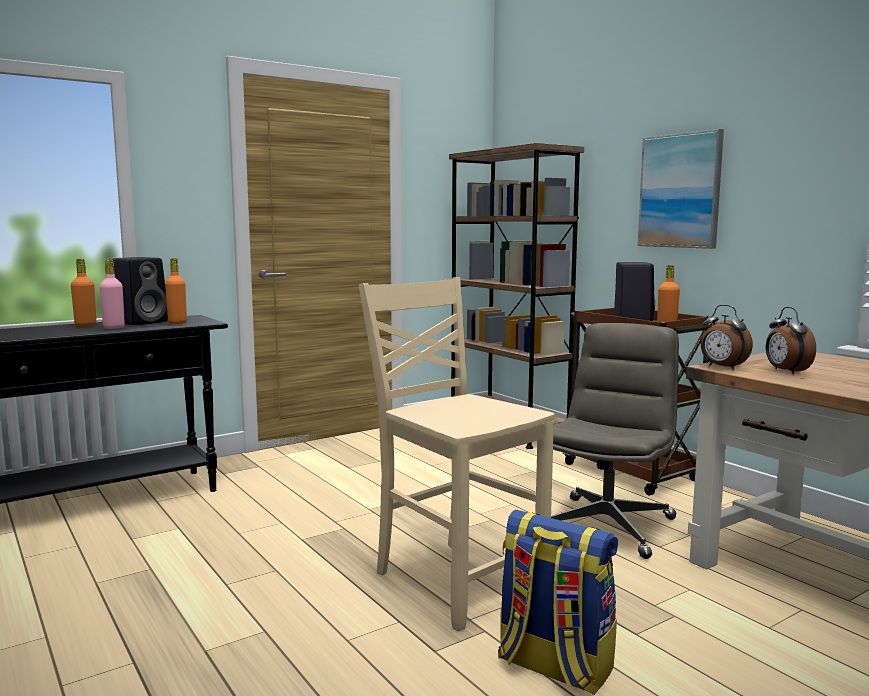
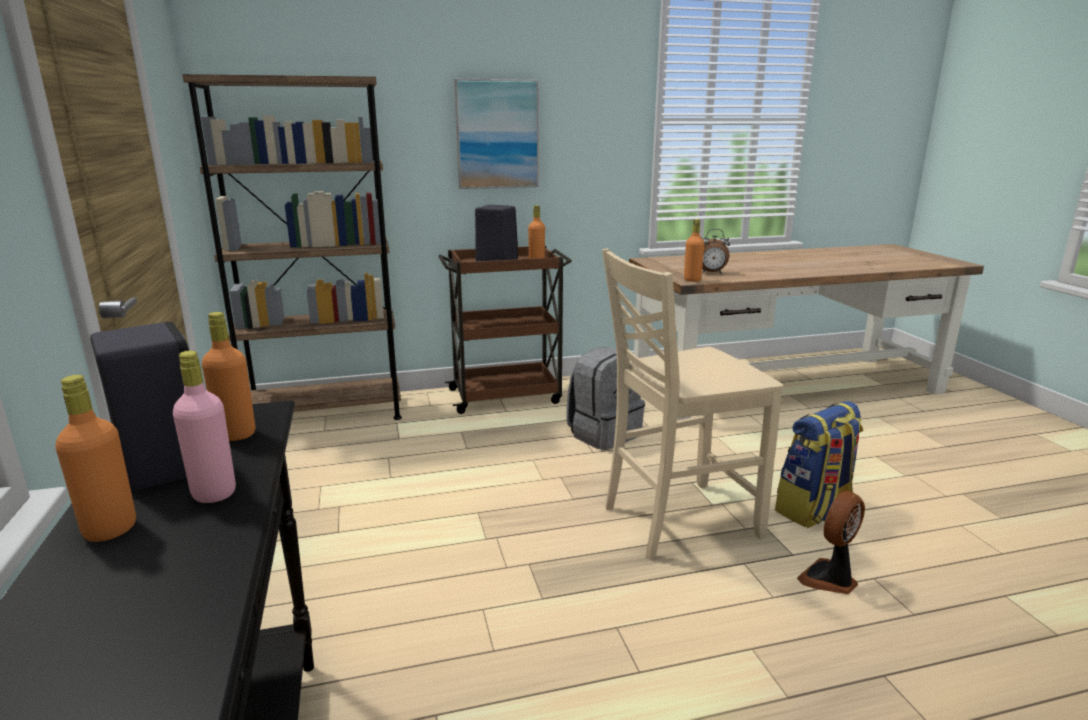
camera: 70 degrees left, 10 degrees up
grey office chair [551,323,679,559] -> grey backpack [566,347,645,451]
alarm clock [701,305,753,370] -> orange bottle [684,219,705,282]
none -> fan [797,491,865,594]

